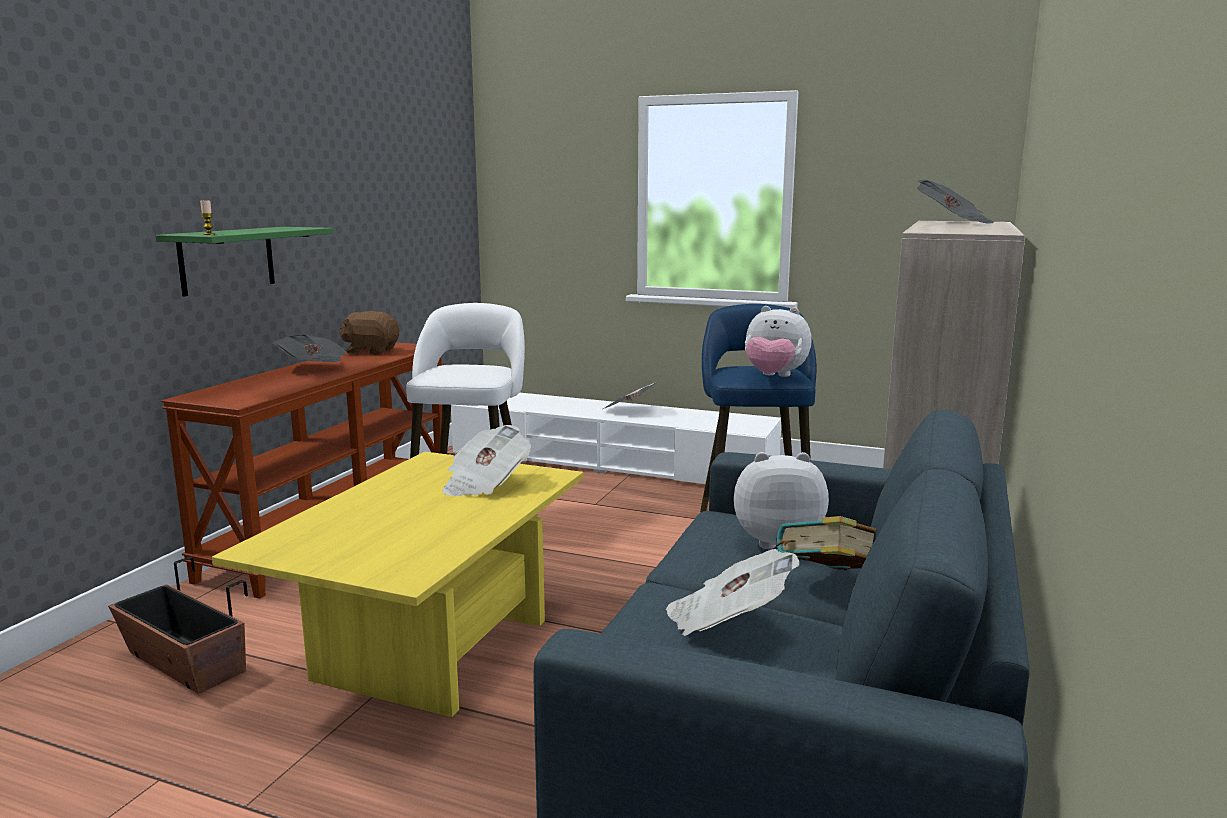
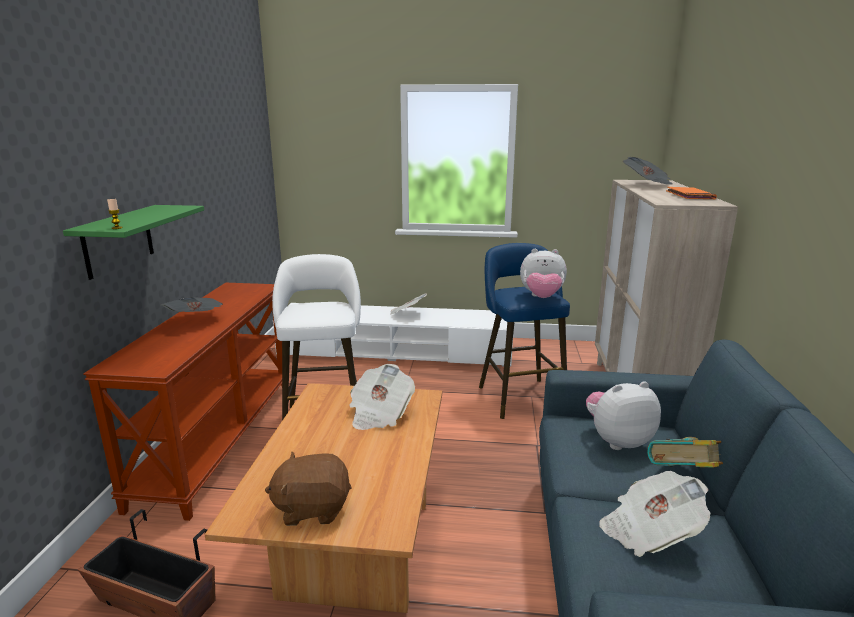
camera: 15 degrees left, 5 degrees up
yellow coffee table [212,452,583,717] -> brown coffee table [205,383,442,613]
brown plush toy [340,311,399,355] -> brown plush toy moved to [265,452,352,526]
none -> orange book [666,187,717,200]

